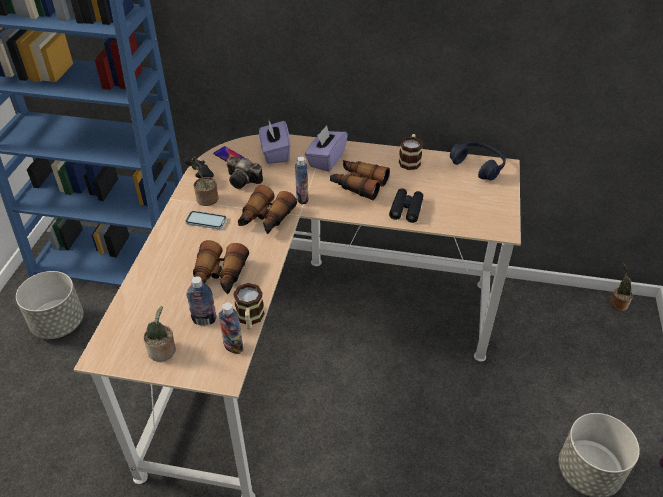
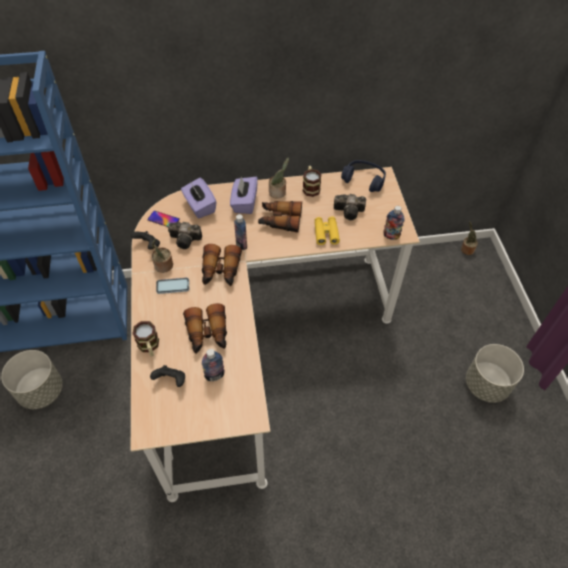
camera: 20 degrees left, 10 degrees up
potted plant [144,306,176,362] -> potted plant moved to [269,158,289,199]
bottle [219,302,244,354] -> bottle moved to [383,206,405,240]
mug [233,283,264,329] -> mug moved to [133,321,159,357]
black binoculars [389,188,423,223] -> yellow binoculars [315,216,340,245]
none -> black game controller [150,365,185,387]
none -> camera [334,194,366,220]

